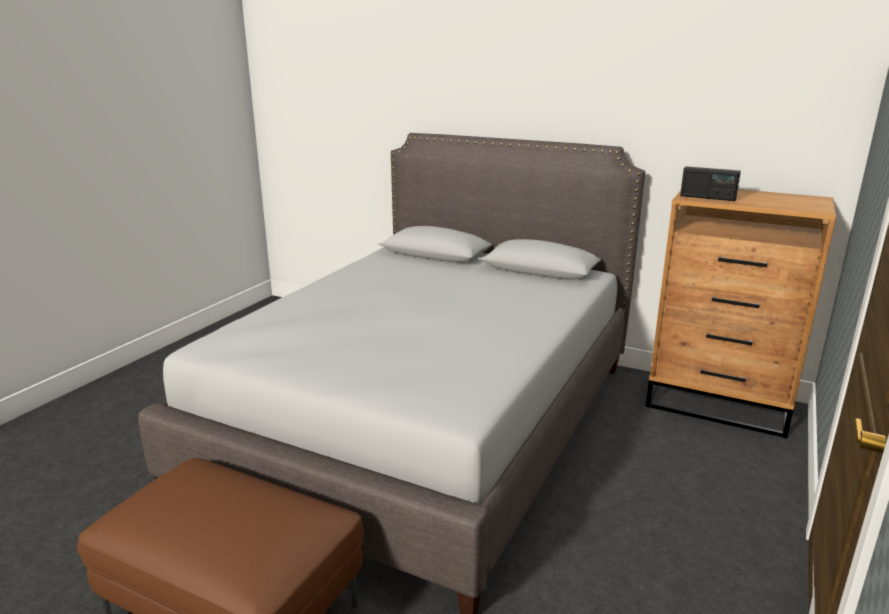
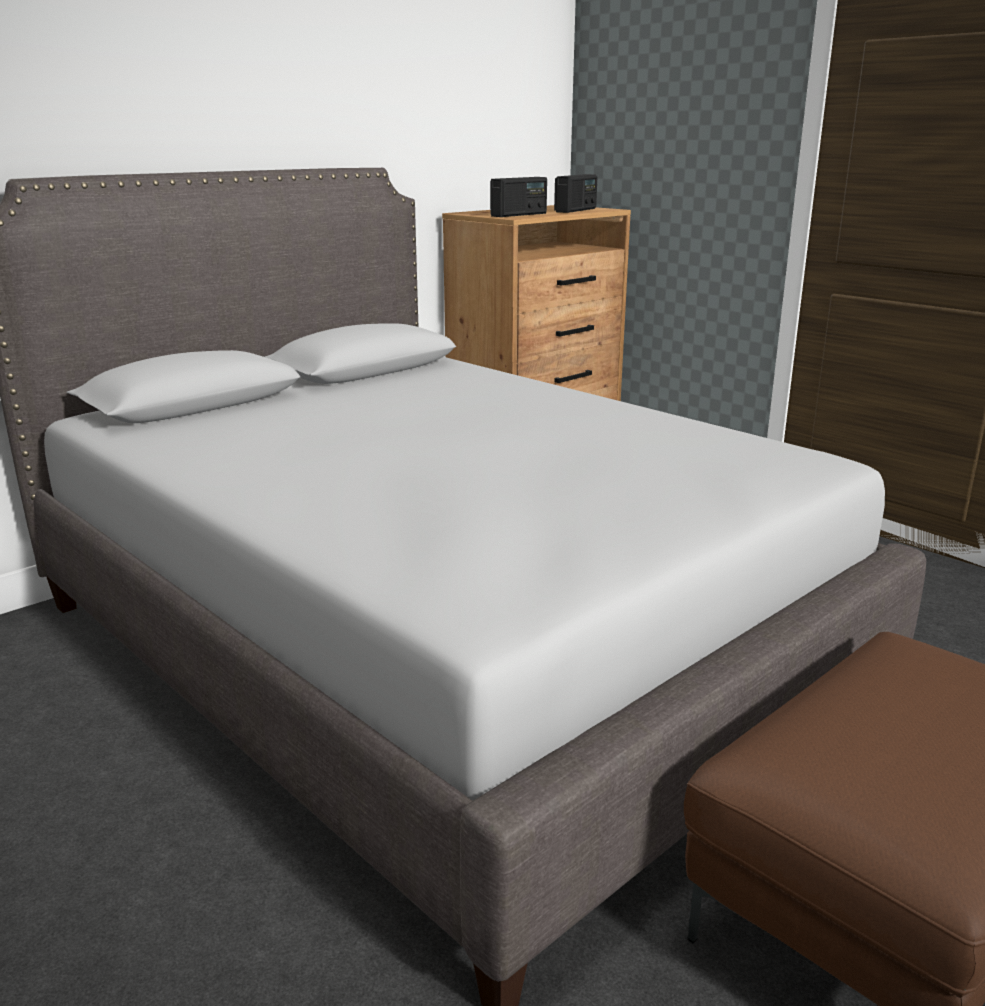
camera: 70 degrees left, 0 degrees up
none -> radio [554,174,597,213]

